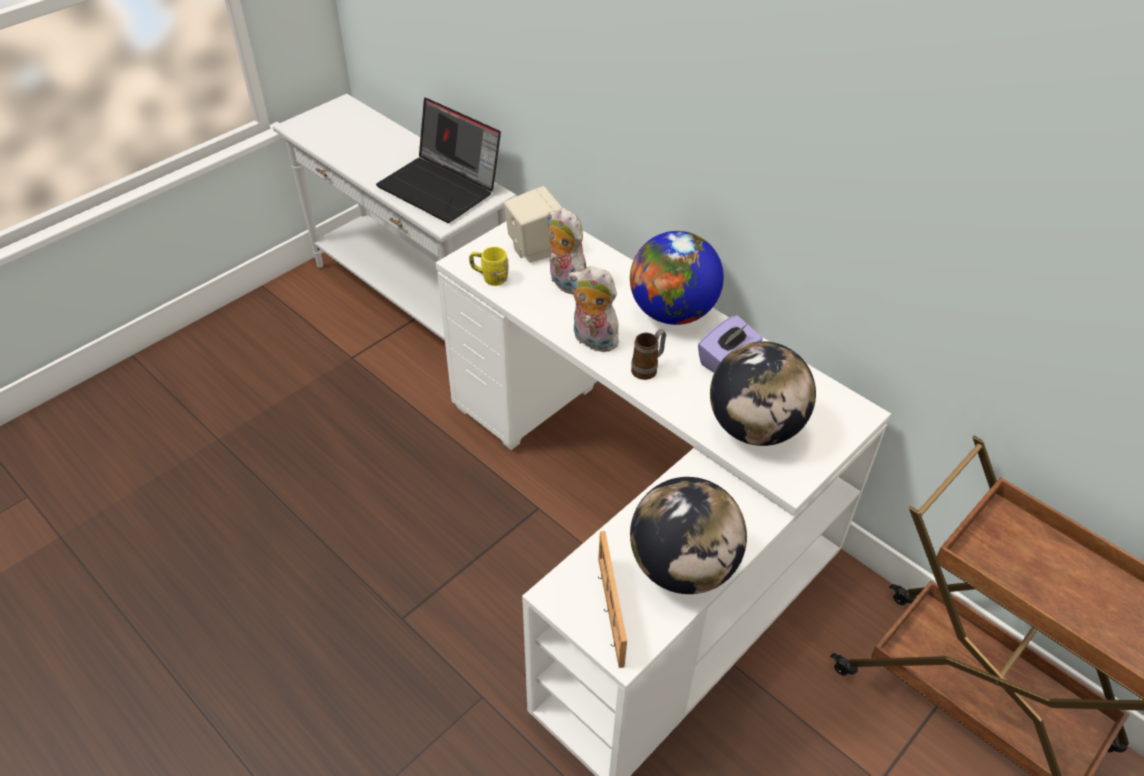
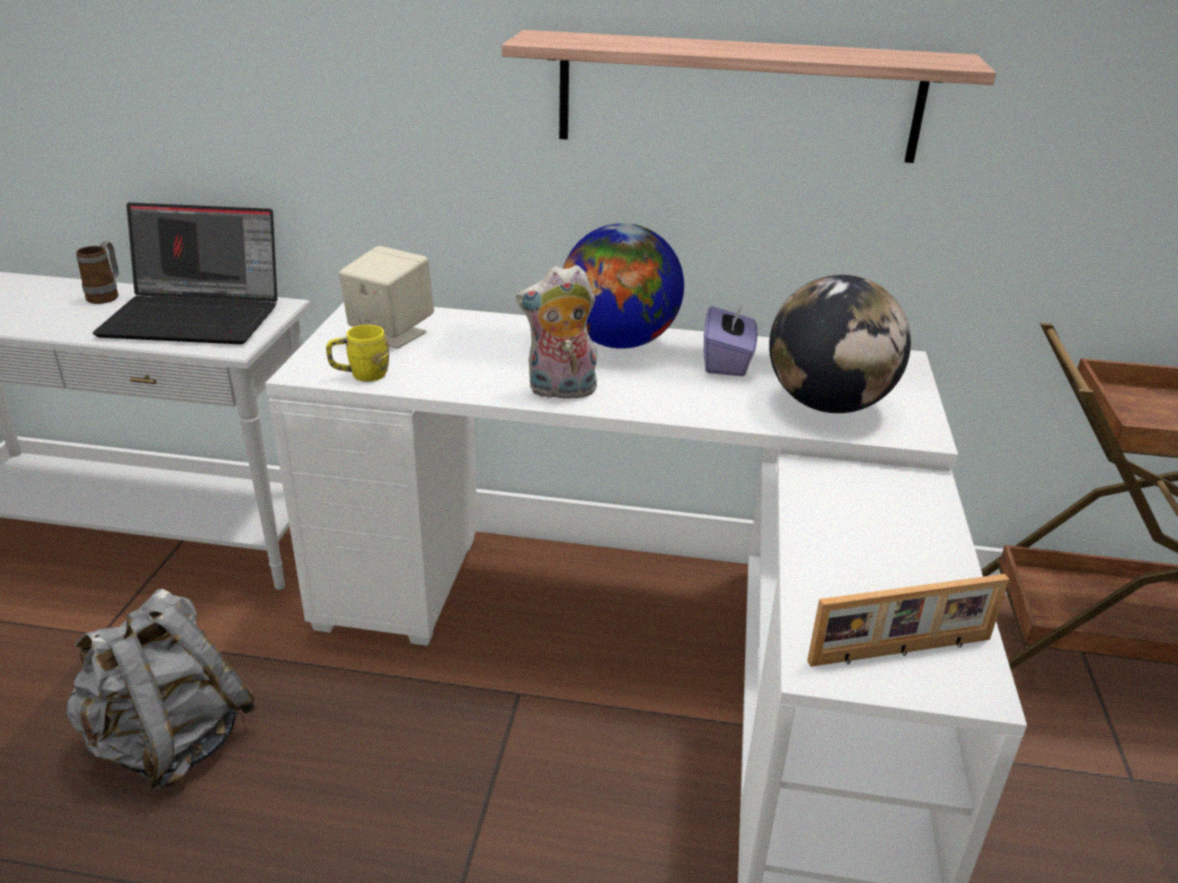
camera: 35 degrees left, 15 degrees down
plush toy [548,208,587,294] -> none
picture frame [598,531,627,668] -> picture frame turned 60 degrees counterclockwise [807,574,1009,667]
globe [630,477,747,594] -> none
mug [631,329,666,380] -> mug moved to [76,241,119,304]
none -> grey backpack [66,589,255,791]
none -> shelf [502,30,996,163]

